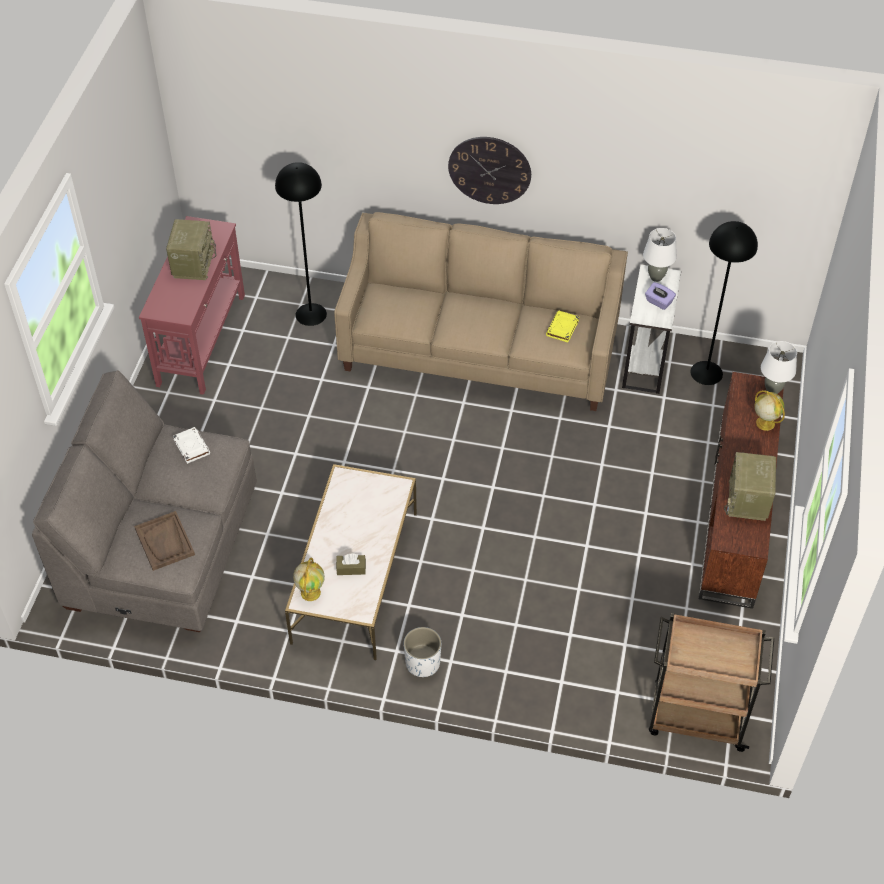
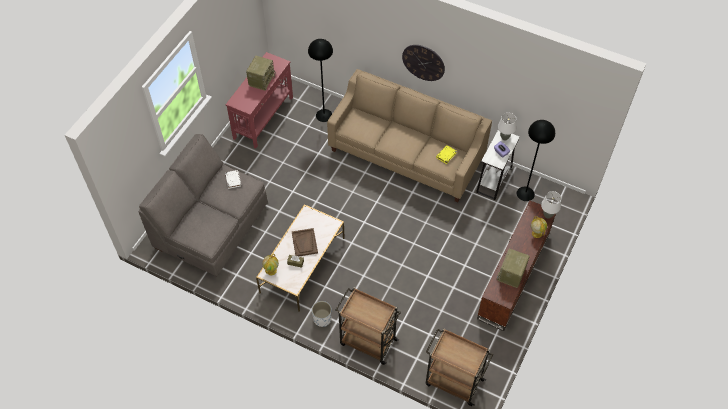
camera: 15 degrees right, 5 degrees up
brown tray [134,511,195,571] -> brown tray moved to [292,228,318,257]
none -> brown cart [336,287,401,365]

